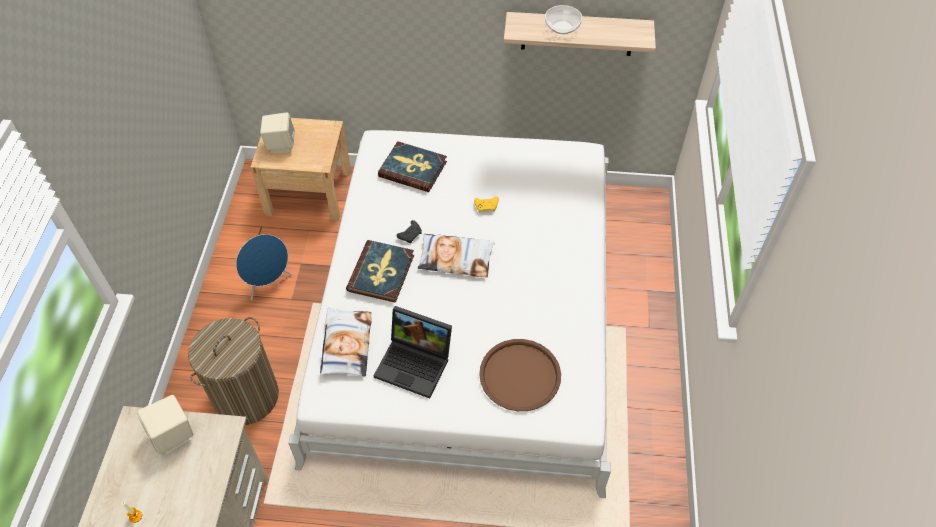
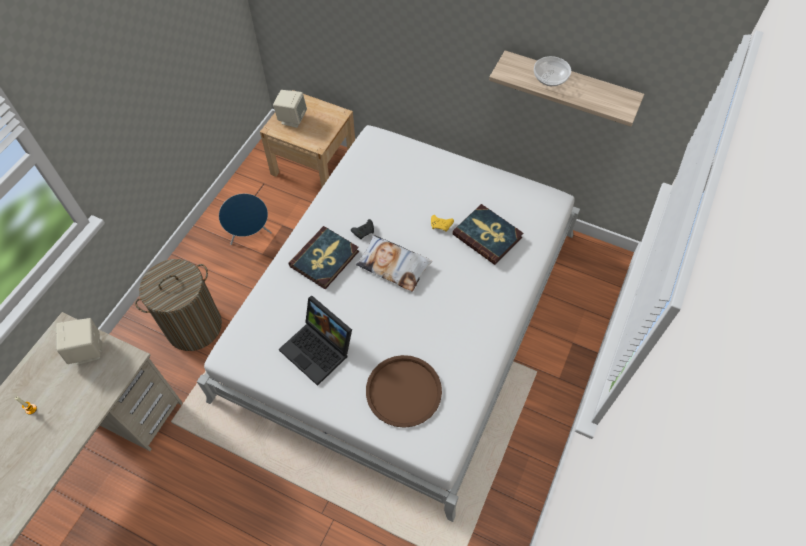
camera: 20 degrees right, 5 degrees up
pillow [320,307,372,376] -> none
book [378,141,447,192] -> book moved to [452,204,523,265]

